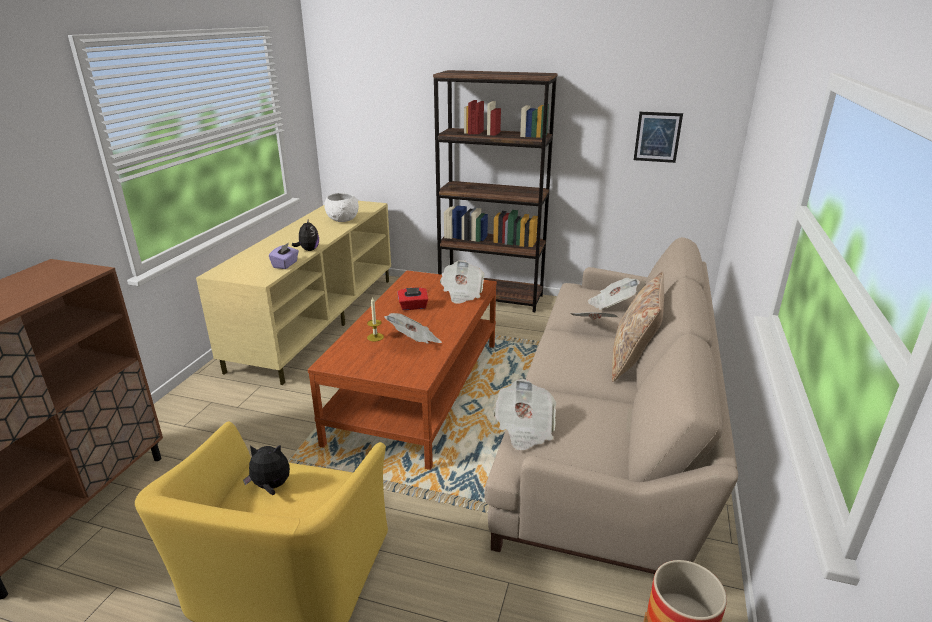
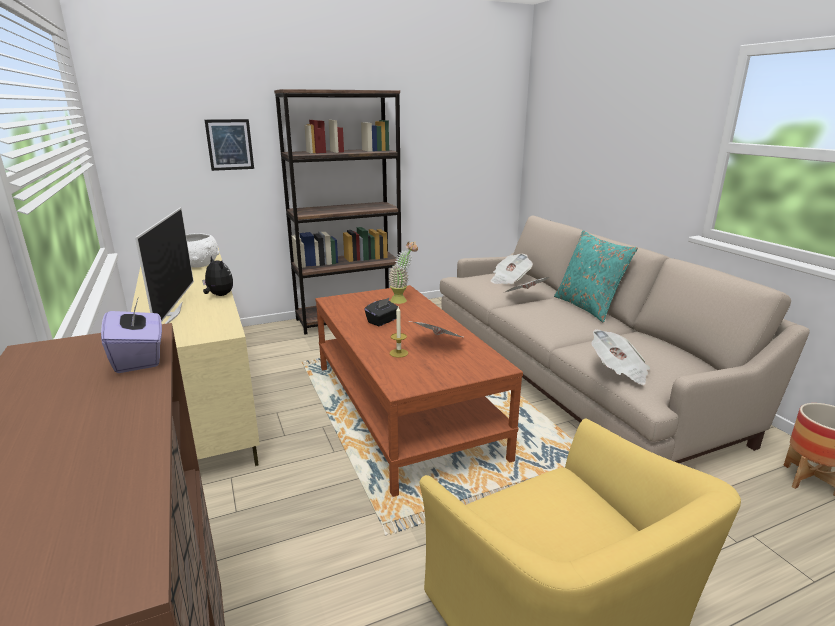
camera: 40 degrees left, 5 degrees down
plush toy [243,445,290,495] -> none
purple tissue box [269,243,299,269] -> purple tissue box moved to [101,296,162,373]
red tissue box [397,288,428,310] -> black tissue box [364,297,400,326]
newspaper [440,260,485,304] -> potted plant [388,241,418,304]
beige pillow [612,272,664,382] -> turquoise pillow [554,230,638,323]
picture [634,112,683,163] -> picture moved to [205,119,254,171]
none -> television [135,207,194,324]

